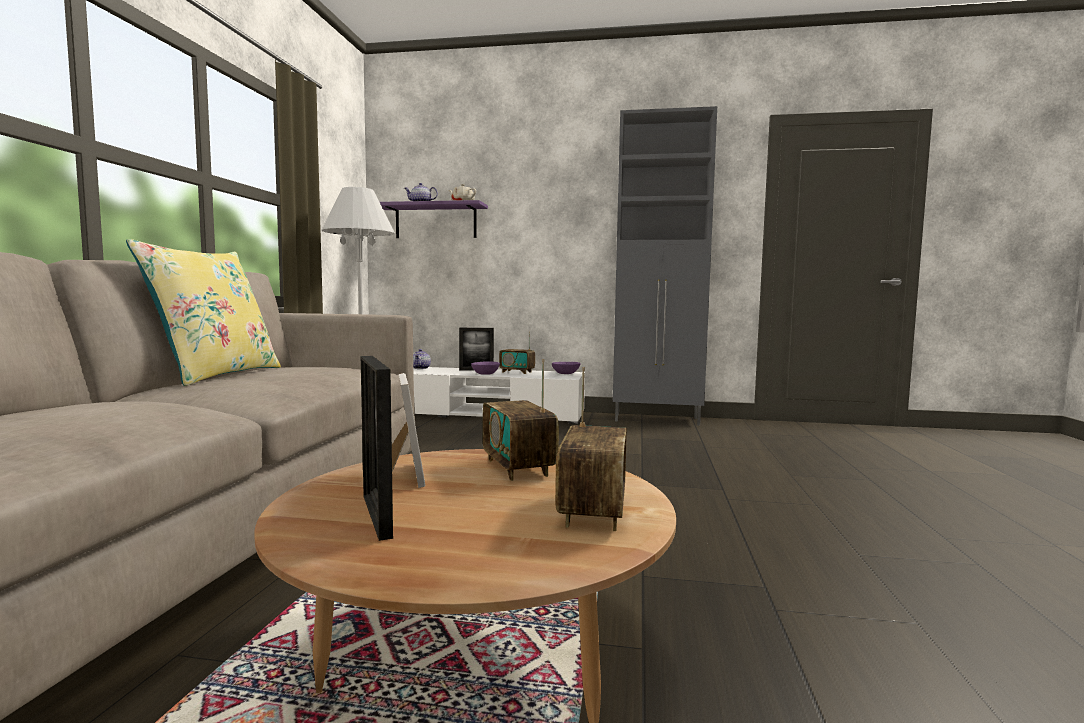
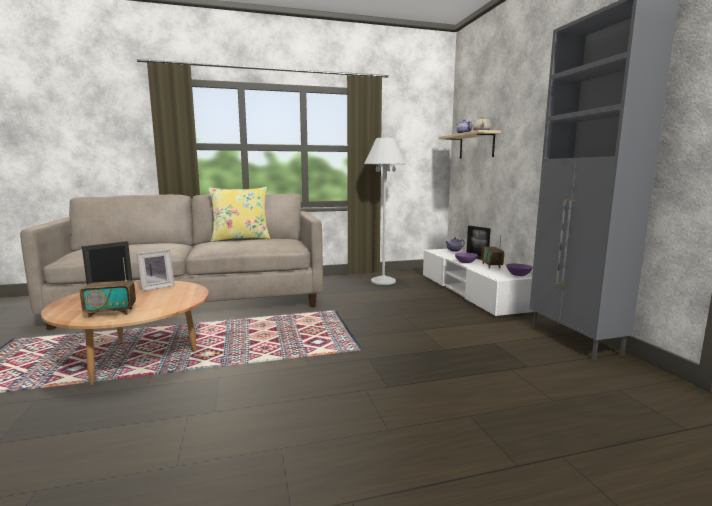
camera: 65 degrees right, 5 degrees up
purple shelf [380,200,488,238] -> beige shelf [438,130,501,159]
radio [483,359,559,481] -> none

